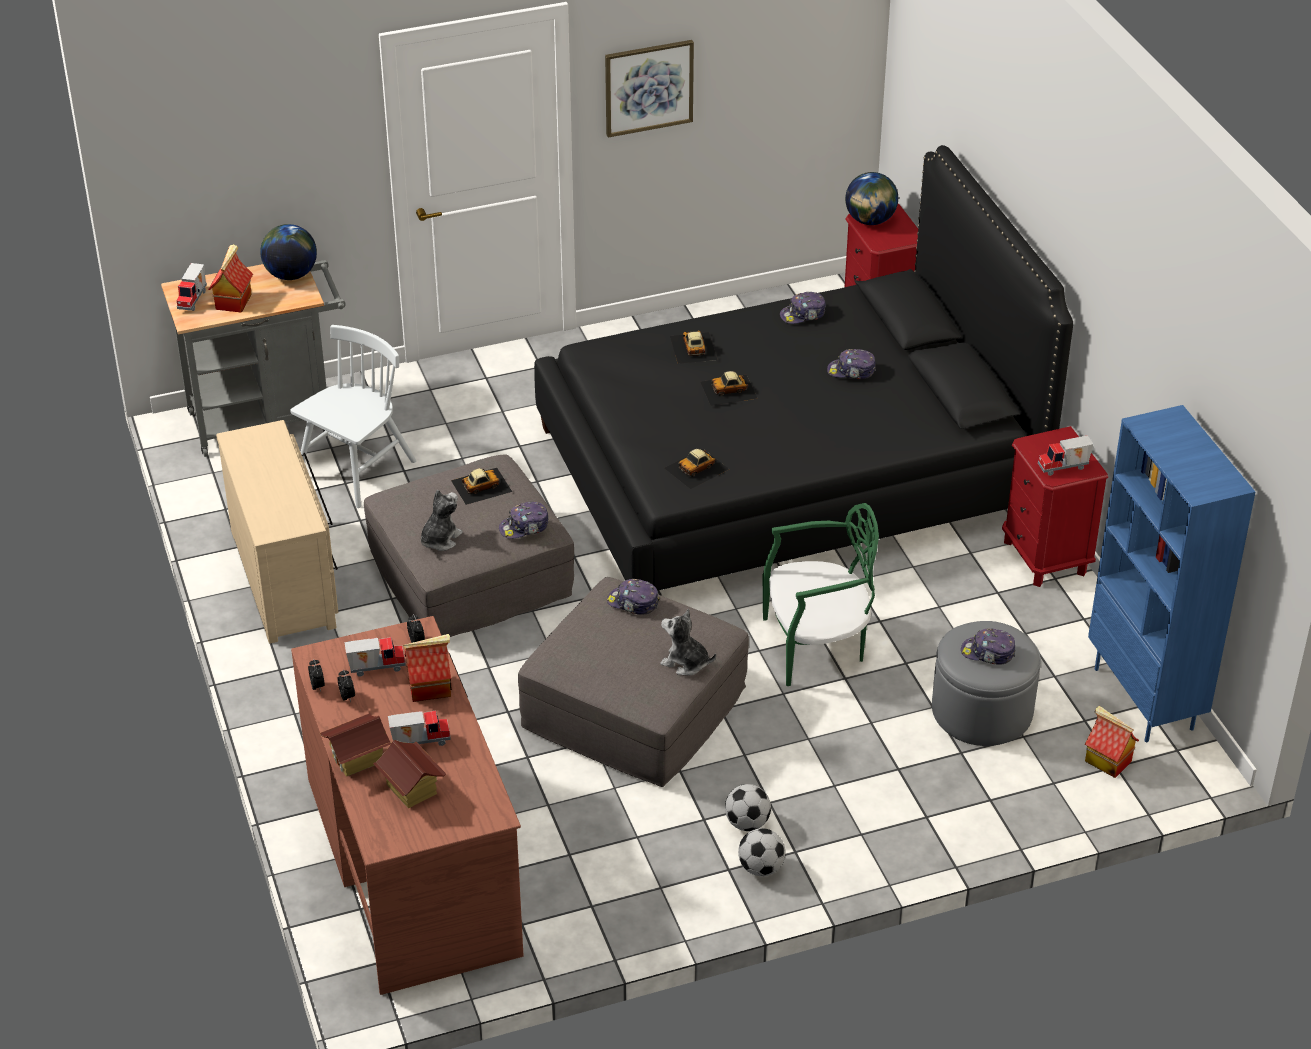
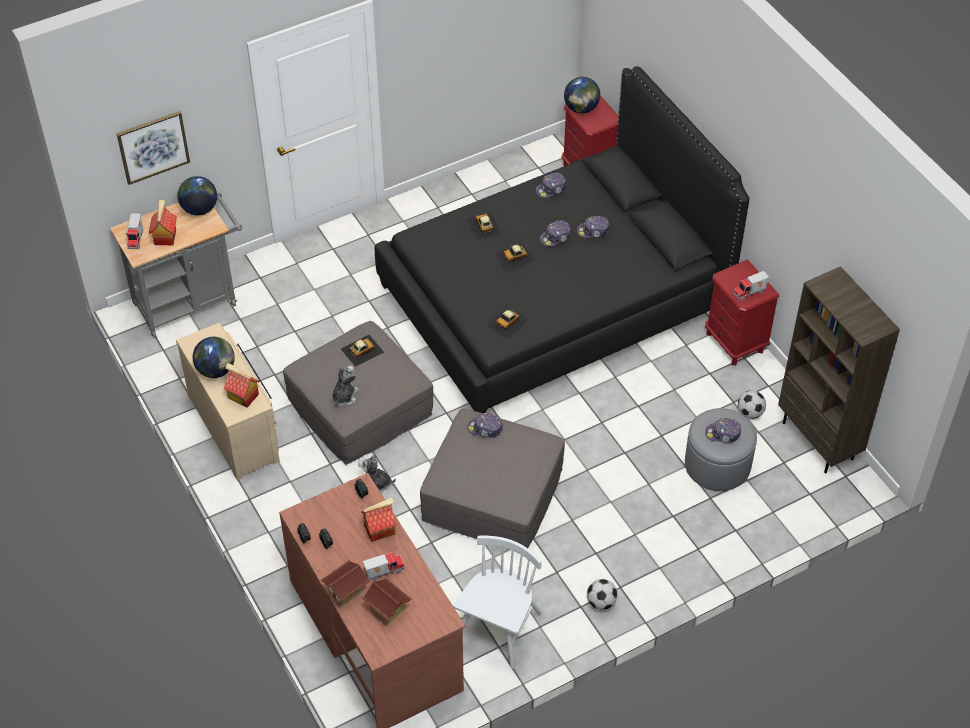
camera: 10 degrees left, 10 degrees up
white chair [290,325,416,508] -> white chair moved to [453,536,542,669]
toy truck [344,637,406,677] -> none
cap [499,502,549,539] -> cap moved to [540,220,571,247]
picture [605,40,694,138] -> picture moved to [117,111,190,185]
plush toy [660,609,716,676] -> plush toy moved to [358,452,396,493]
football [725,784,771,831] -> football moved to [738,390,766,419]
green chair [763,503,879,686] -> none
toy house [1085,706,1139,778] -> toy house moved to [224,363,260,408]
blue bookcase [1088,405,1255,742] -> brown bookcase [778,266,900,473]
none -> globe [193,337,235,378]

